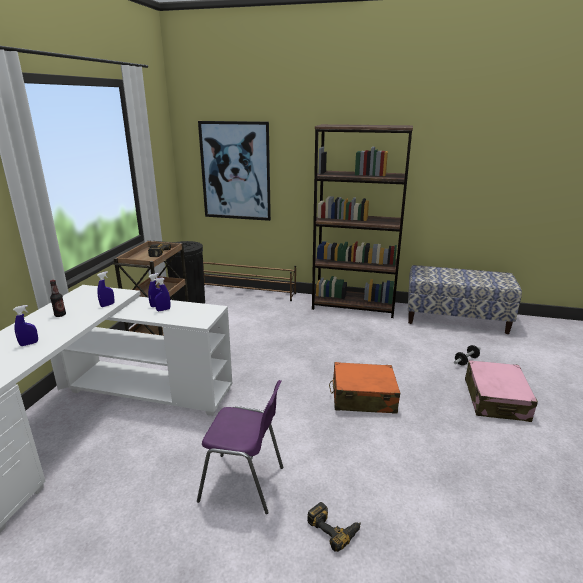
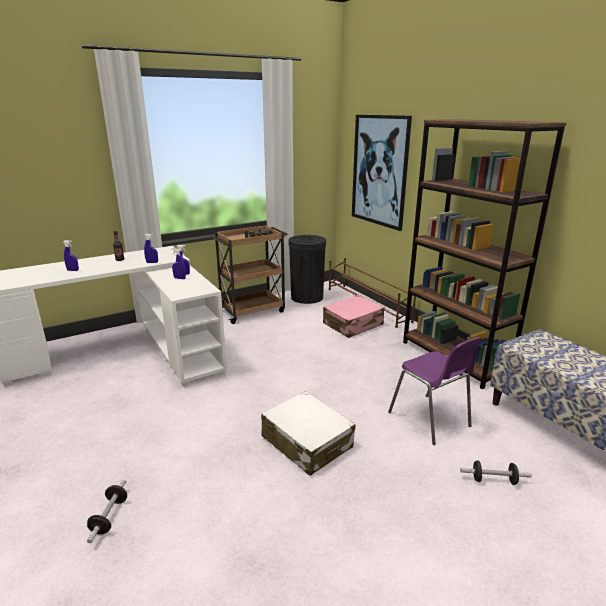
camera: 45 degrees right, 0 degrees up
purple chair [197,380,283,514] -> purple chair moved to [388,337,482,445]
power drill [307,502,361,552] -> dumbbell [87,479,127,543]
orange suitcase [329,362,400,414] -> white suitcase [261,391,356,476]
pink suitcase [465,360,538,422] -> pink suitcase moved to [323,295,384,338]

